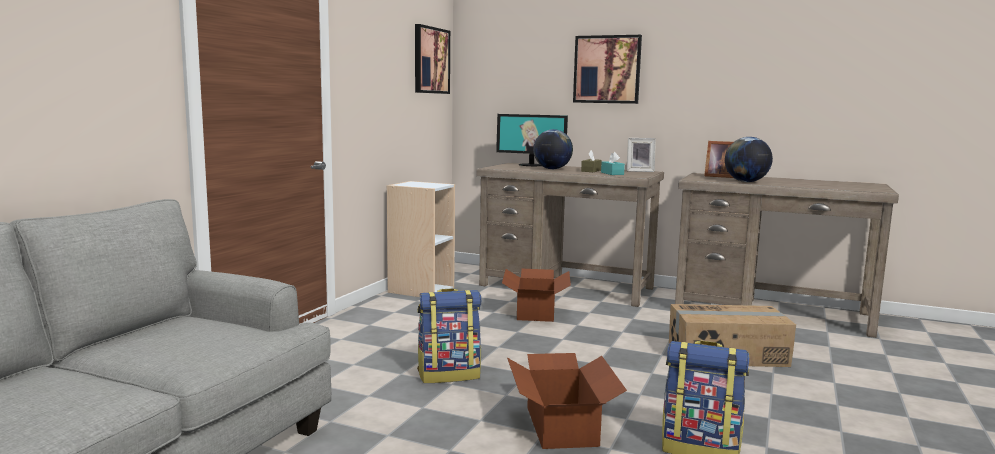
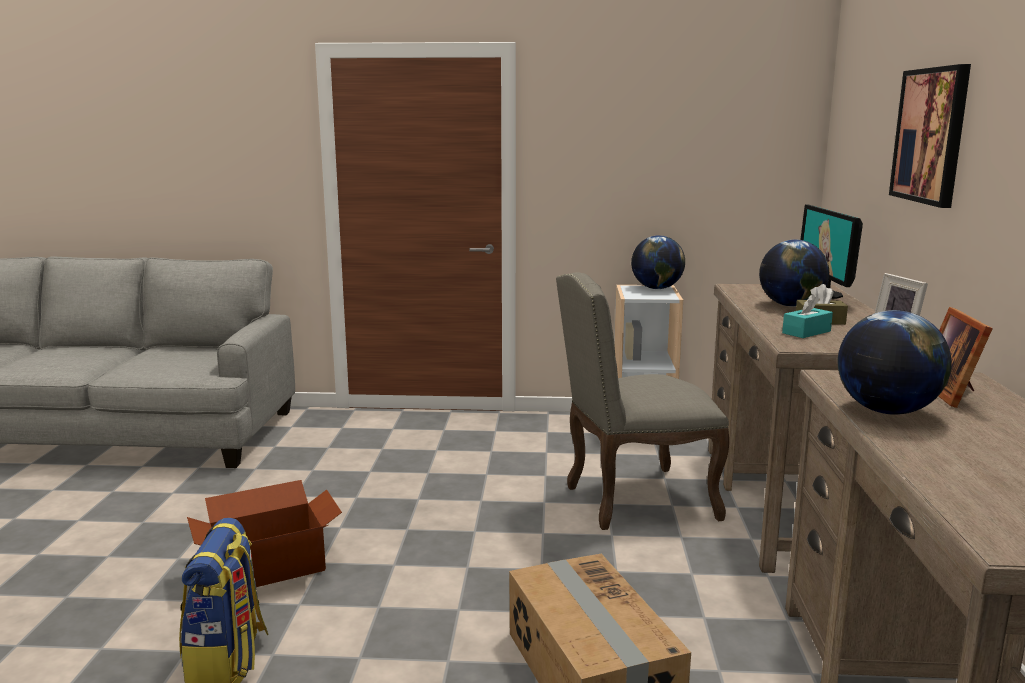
camera: 70 degrees right, 5 degrees up
picture [415,24,450,94] -> none
backpack [417,288,481,383] -> none
cardboard box [502,269,571,322] -> grey chair [556,272,729,530]
none -> globe [631,235,685,289]

